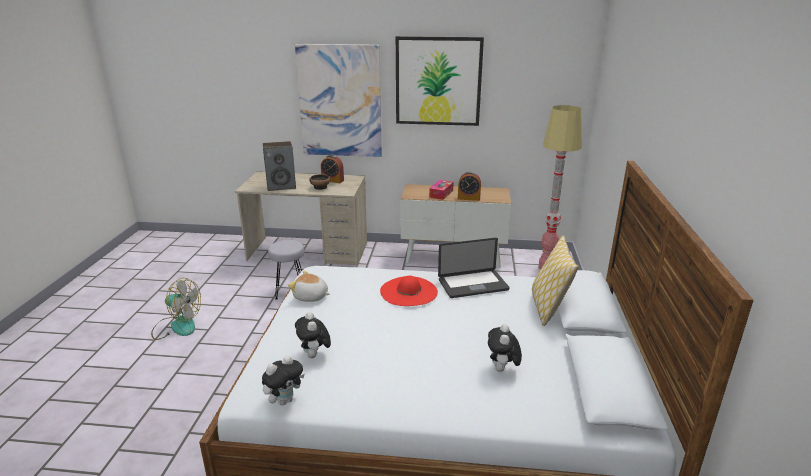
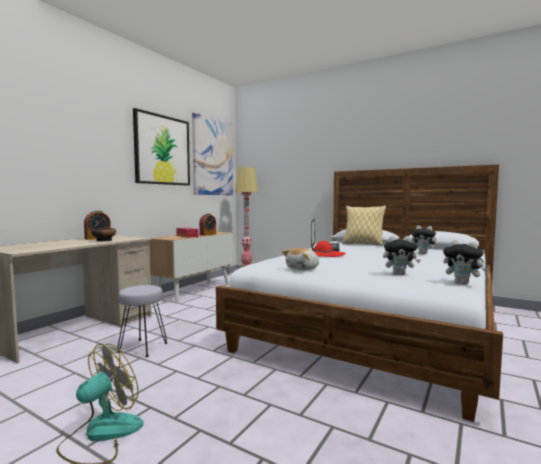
camera: 65 degrees left, 20 degrees down
plush toy [262,355,304,405] -> plush toy turned 150 degrees clockwise [443,240,489,285]
speaker [263,141,296,191] -> none
picture [295,44,382,157] -> picture moved to [192,112,233,195]

